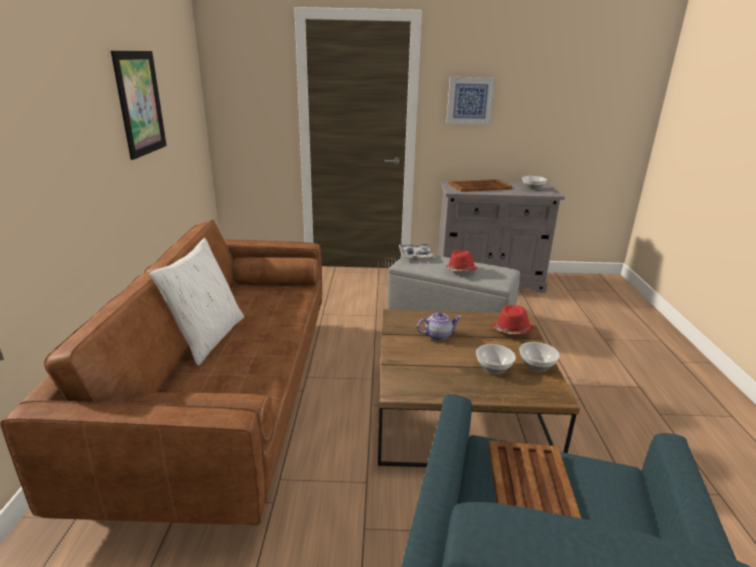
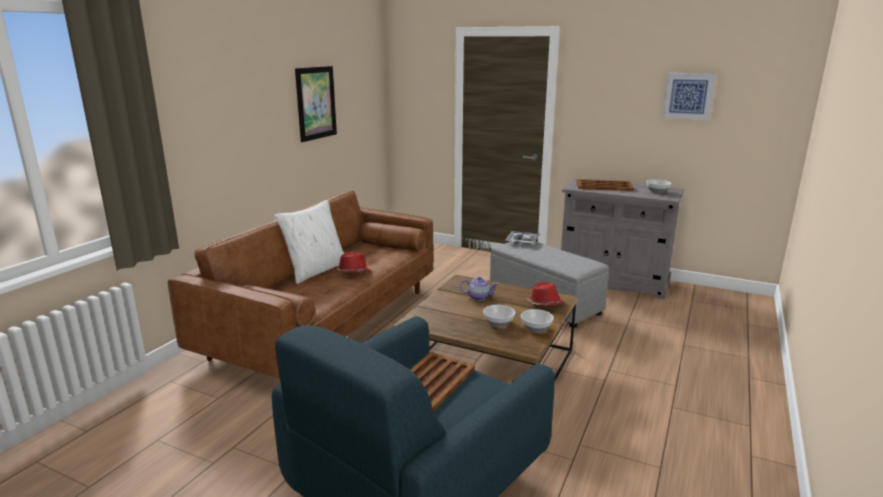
camera: 25 degrees right, 5 degrees down
red hat [445,250,478,271] -> red hat moved to [337,252,371,272]
picture [446,77,495,125] -> picture moved to [662,73,716,120]

